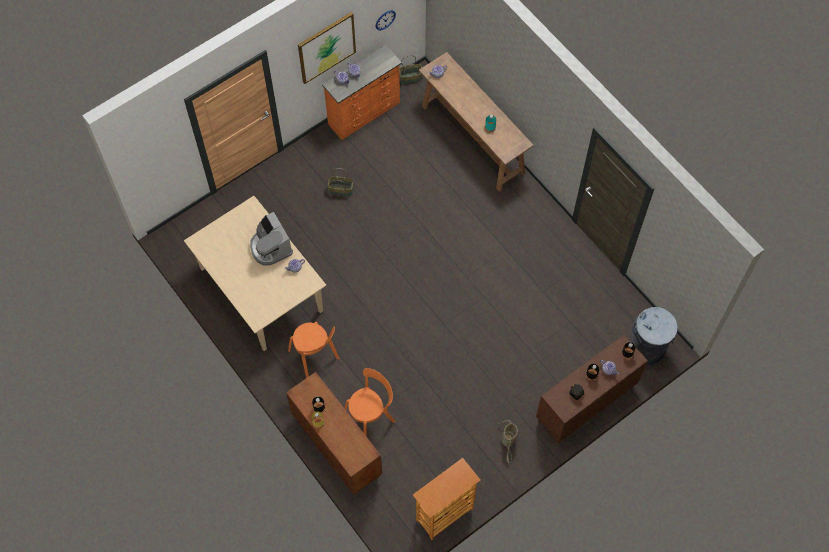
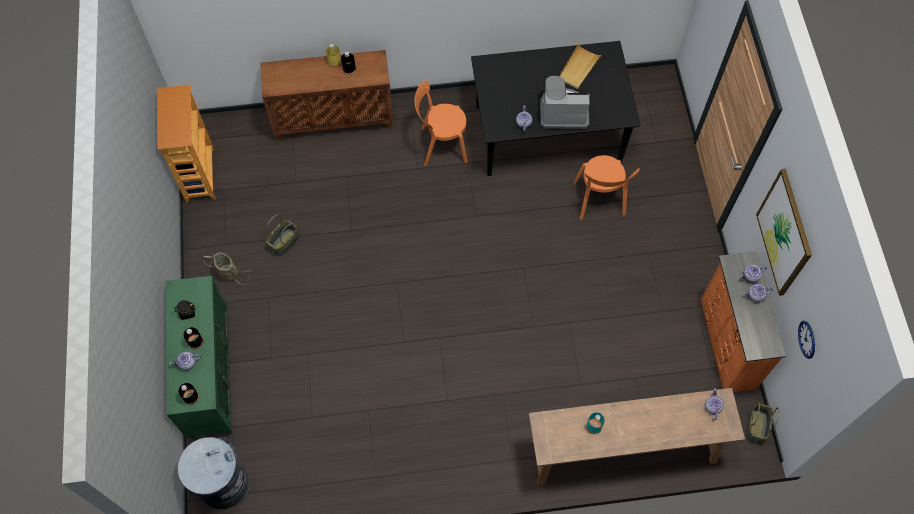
camera: 120 degrees right, 0 degrees up
beige dining table [184,196,326,351] -> black dining table [471,41,641,176]
basket [328,168,353,197] -> basket moved to [266,214,299,257]
orange chair [344,368,395,437] -> orange chair moved to [573,155,640,220]
brown cabinet [536,335,648,444] -> green cabinet [166,276,232,439]
none -> beige tray [559,44,601,89]

